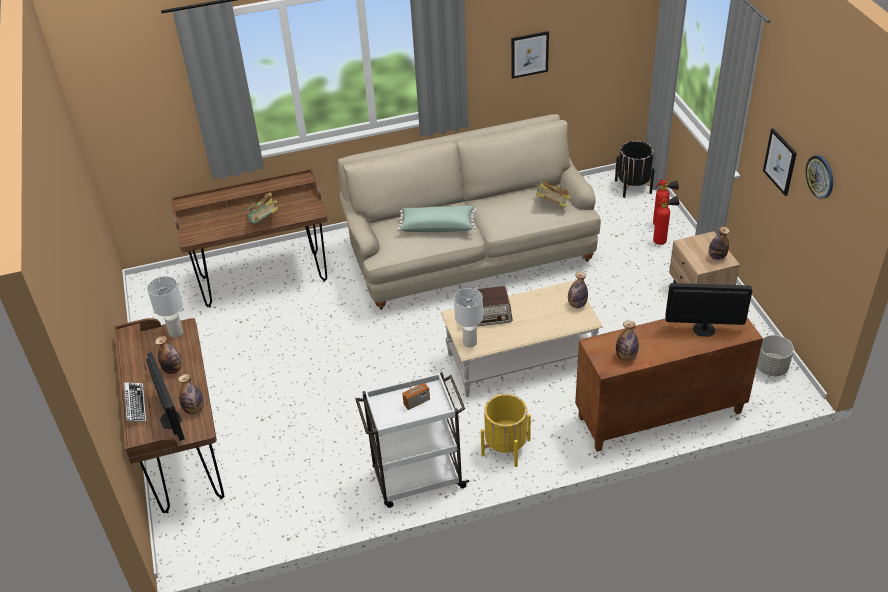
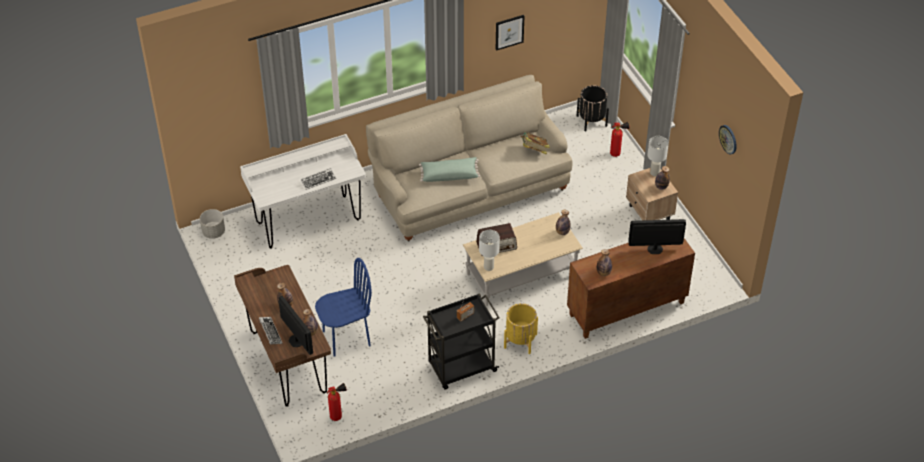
camera: 10 degrees left, 5 degrees up
white table lamp [147,276,183,338] -> white table lamp moved to [648,136,669,176]
brown desk [171,168,328,308] -> white desk [240,134,366,249]
book [248,192,278,223] -> keyboard [301,168,336,190]
white cart [355,372,469,508] -> black cart [423,293,499,390]
fire extinguisher [653,196,679,245] -> fire extinguisher moved to [327,383,347,421]
grey planter [757,335,794,376] -> grey planter moved to [200,209,225,239]
picture [763,128,797,196] -> none
none -> blue chair [315,258,372,357]

